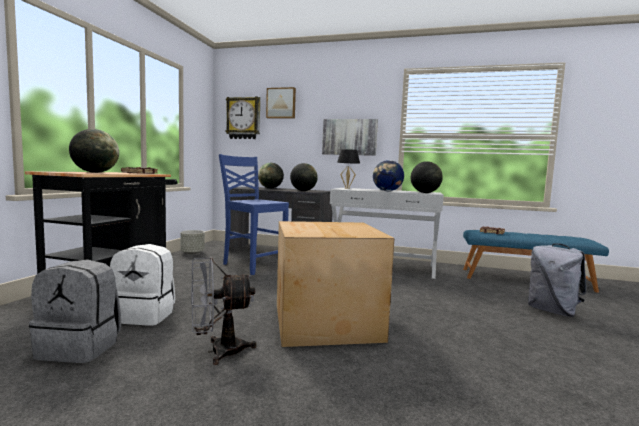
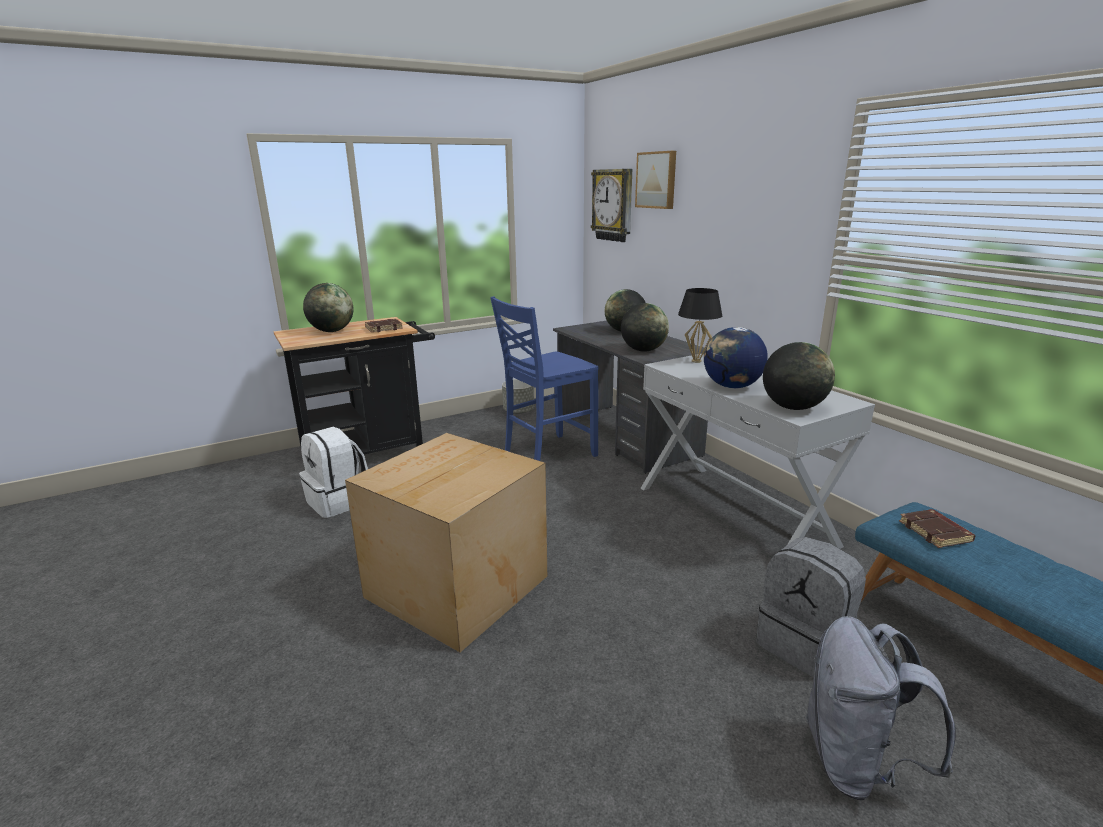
camera: 45 degrees right, 15 degrees up
grey backpack [29,259,121,363] -> grey backpack moved to [756,537,866,677]
grey fan [191,257,257,365] -> none
blue chair [219,154,289,275] -> blue chair turned 120 degrees counterclockwise [490,296,598,461]
picture [322,119,378,156] -> none

